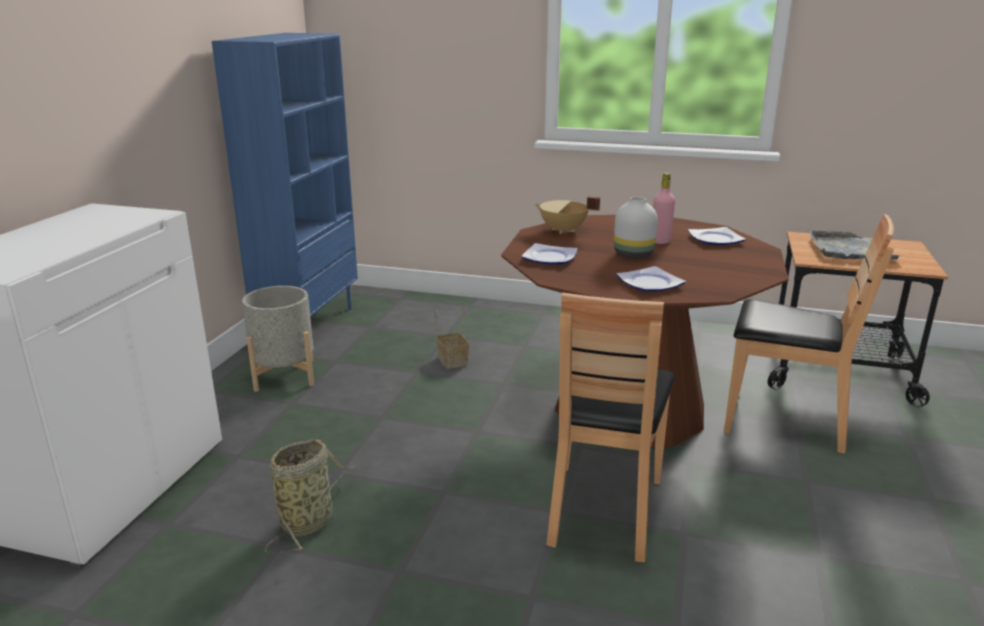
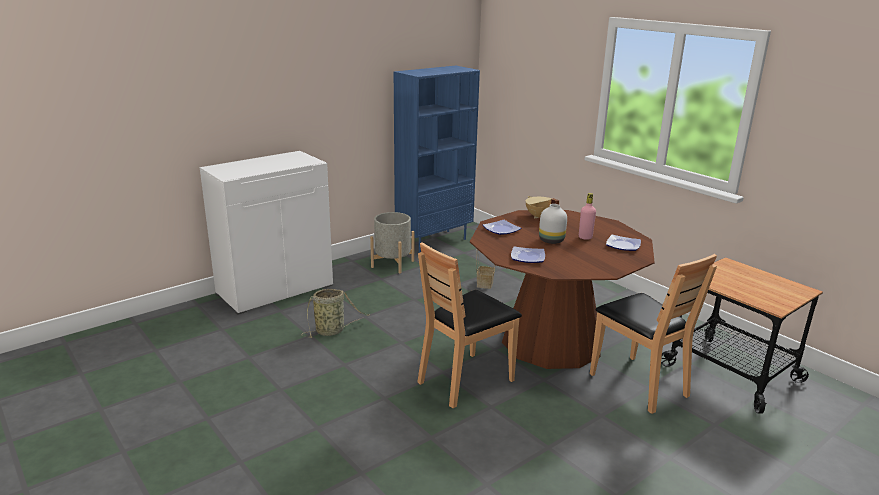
camera: 35 degrees right, 0 degrees up
grey tray [808,230,900,260] -> none

